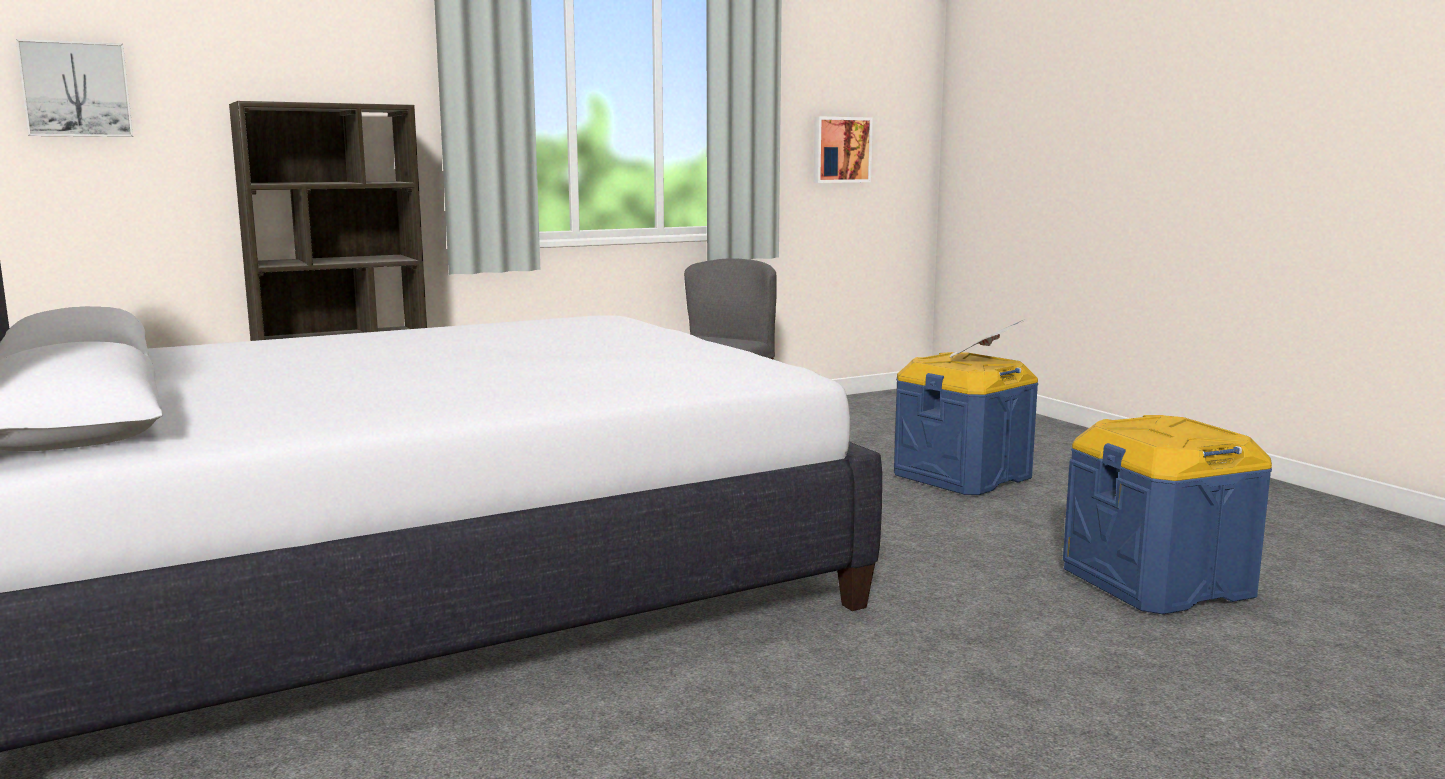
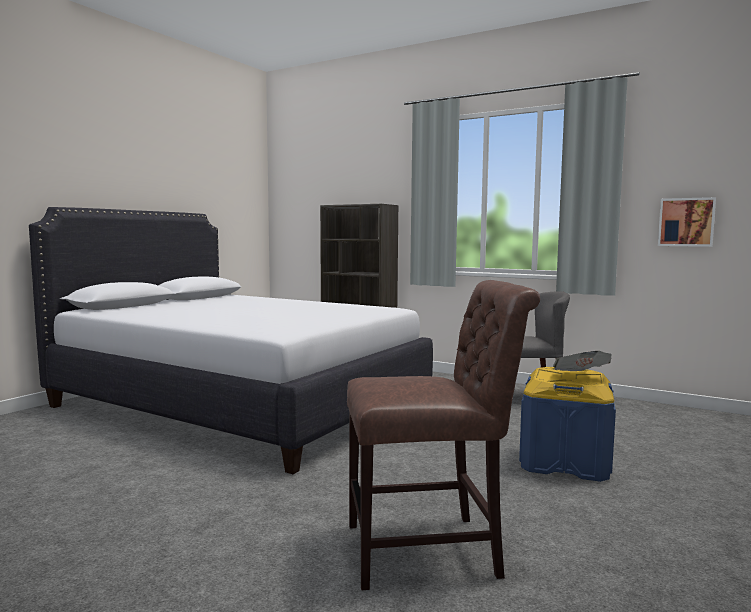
camera: 60 degrees right, 5 degrees down
picture [16,39,133,137] -> none
blue storage box [1063,415,1272,614] -> brown chair [347,280,540,590]

